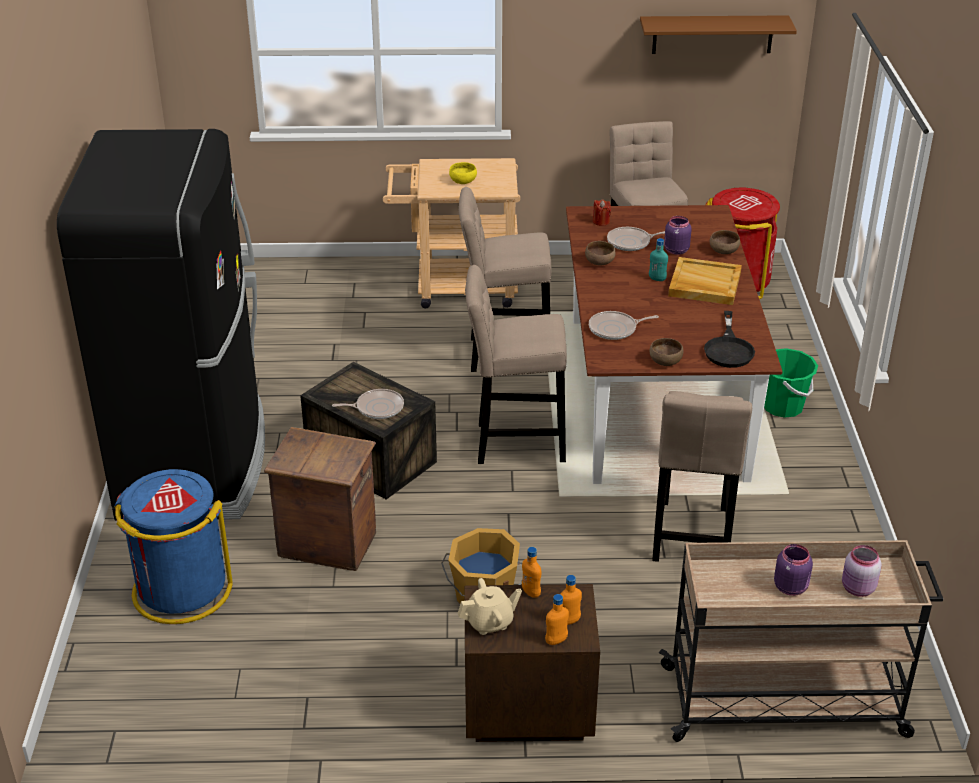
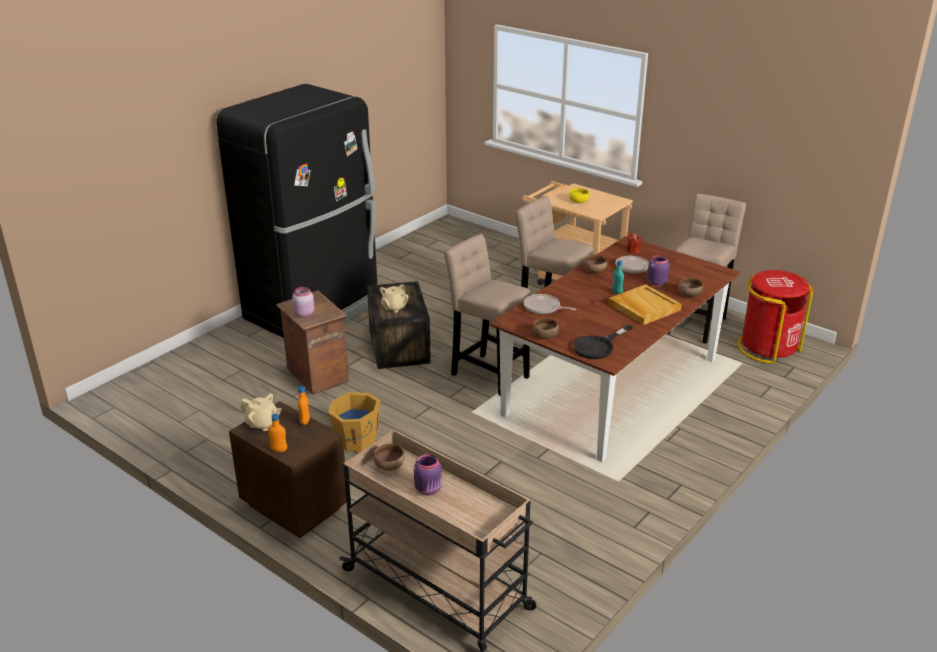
camera: 40 degrees right, 5 degrees down
blue trash can [114,469,233,624] -> none
frying pan [332,389,404,419] -> beige teapot [380,284,409,313]
orange bottle [560,575,582,625] -> none
brown shelf [640,15,797,54] -> none
beige stool [652,391,752,562] -> none
green bucket [764,348,818,418] -> none
pink jar [842,545,882,597] -> pink jar moved to [292,287,314,318]
none -> brown bowl [374,443,405,471]

